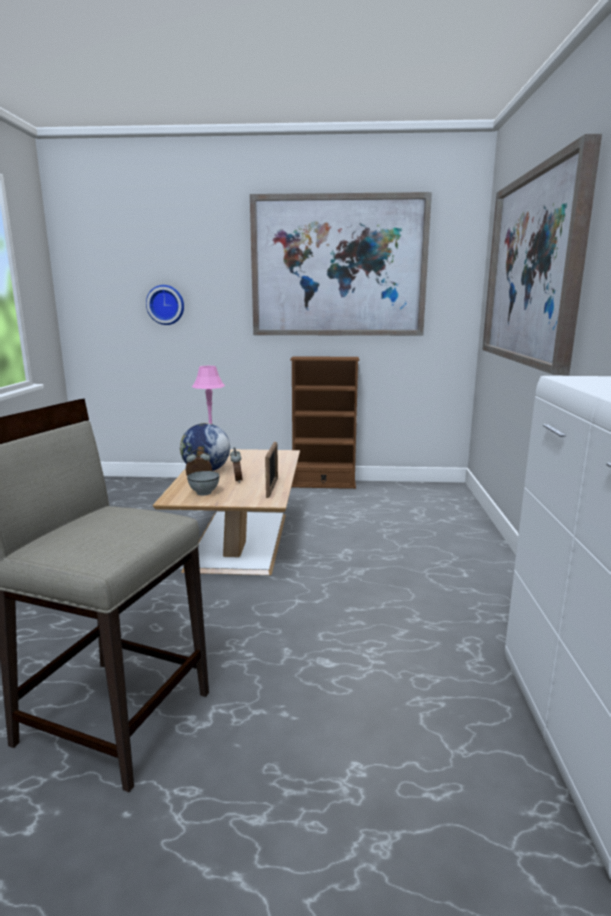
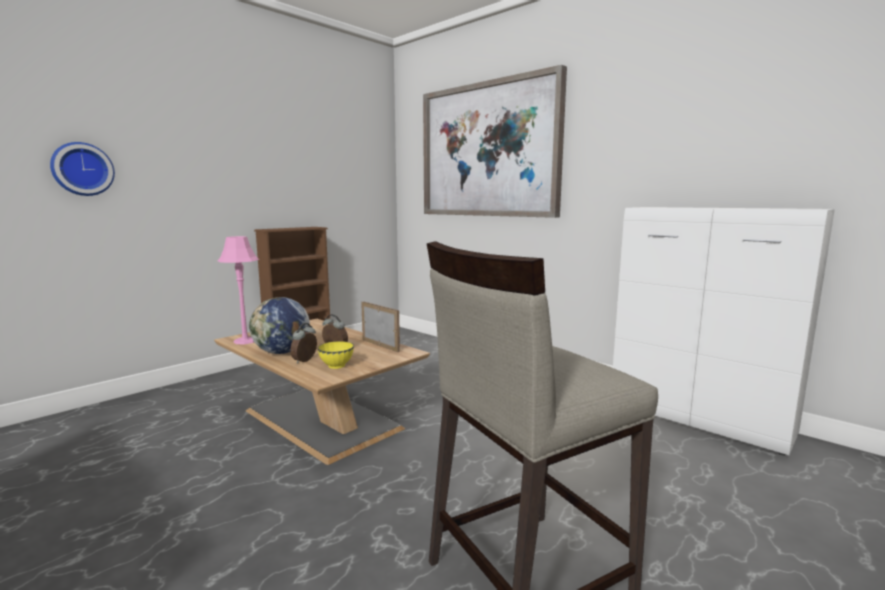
camera: 50 degrees left, 5 degrees down
grey bowl [187,471,219,496] -> yellow bowl [318,341,354,369]
picture [250,192,432,336] -> none

